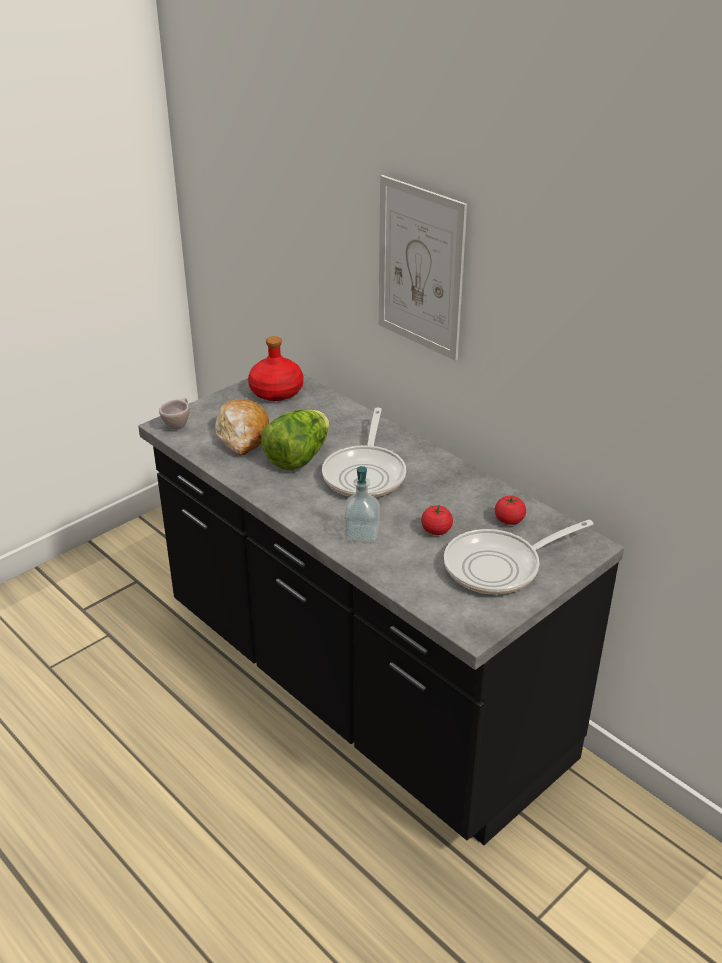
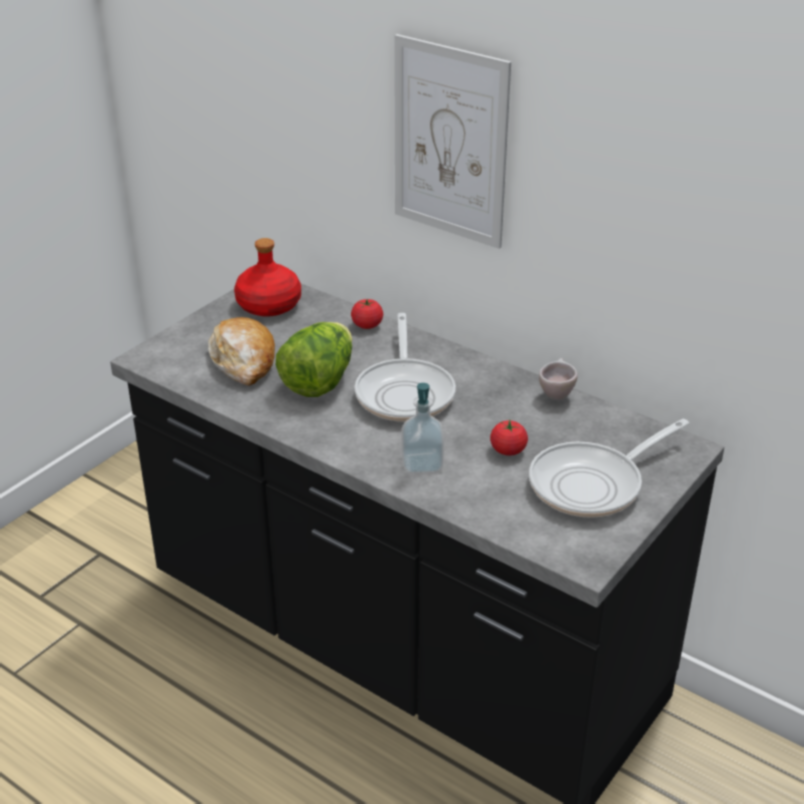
camera: 10 degrees left, 0 degrees up
beige cup [159,398,190,430] -> beige cup moved to [539,358,578,400]
tomato [495,496,526,525] -> tomato moved to [351,299,383,329]

